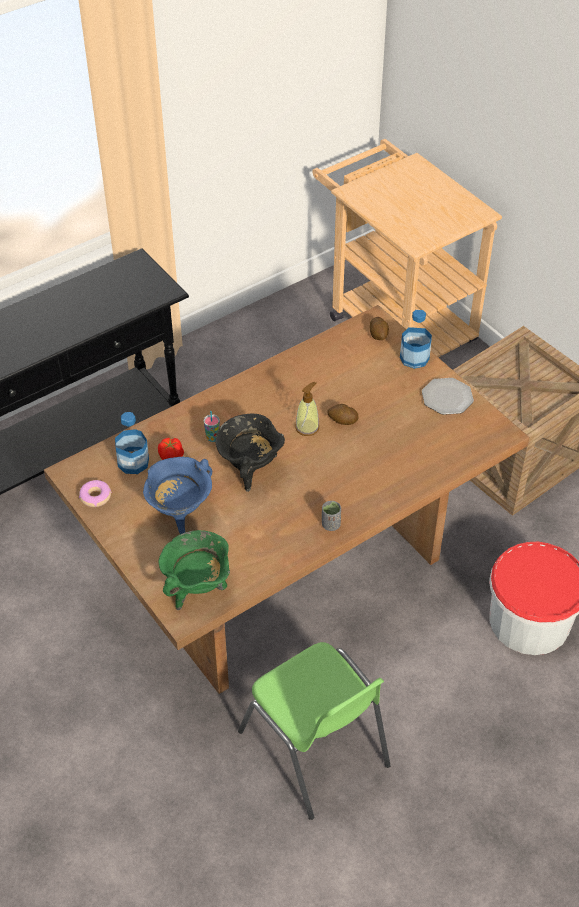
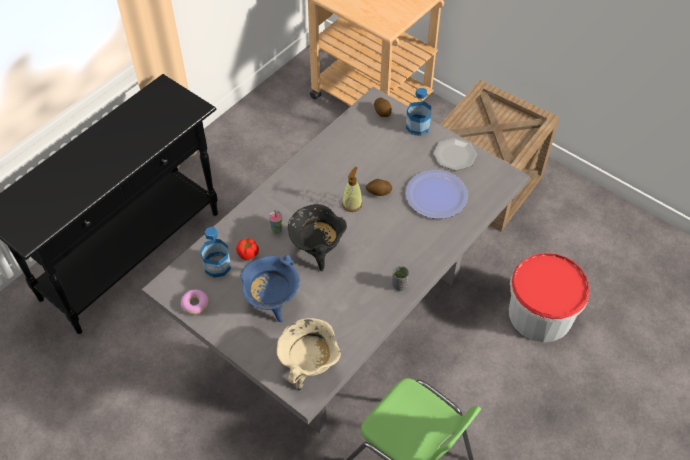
camera: 15 degrees left, 5 degrees up
brown dining table [44,305,530,694] -> grey dining table [142,87,529,434]
green cooking pot [158,530,230,610] -> beige cooking pot [277,318,341,391]
none -> plate [405,170,468,219]

